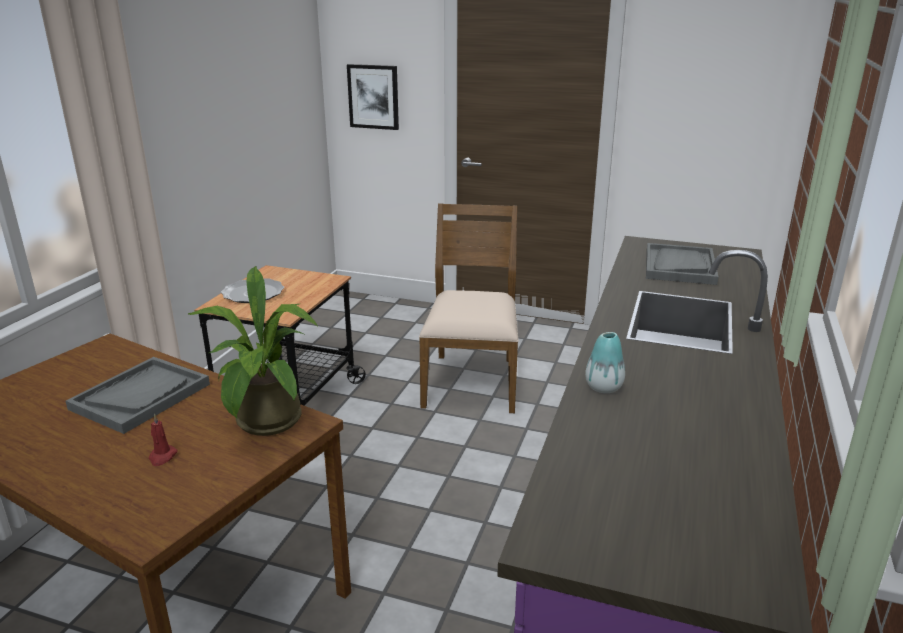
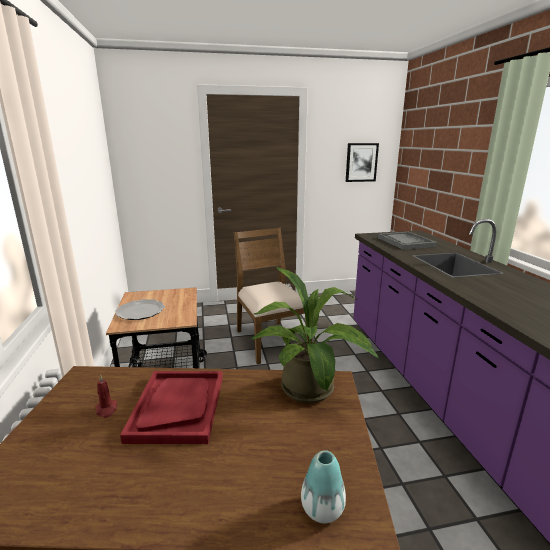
camera: 30 degrees left, 5 degrees down
grey tray [66,357,210,434] -> red tray [120,371,223,444]
red candle [149,414,177,466] -> red candle moved to [95,374,117,418]
picture [347,64,399,130] -> picture moved to [346,143,379,182]
vase [585,332,625,393] -> vase moved to [301,450,346,523]

